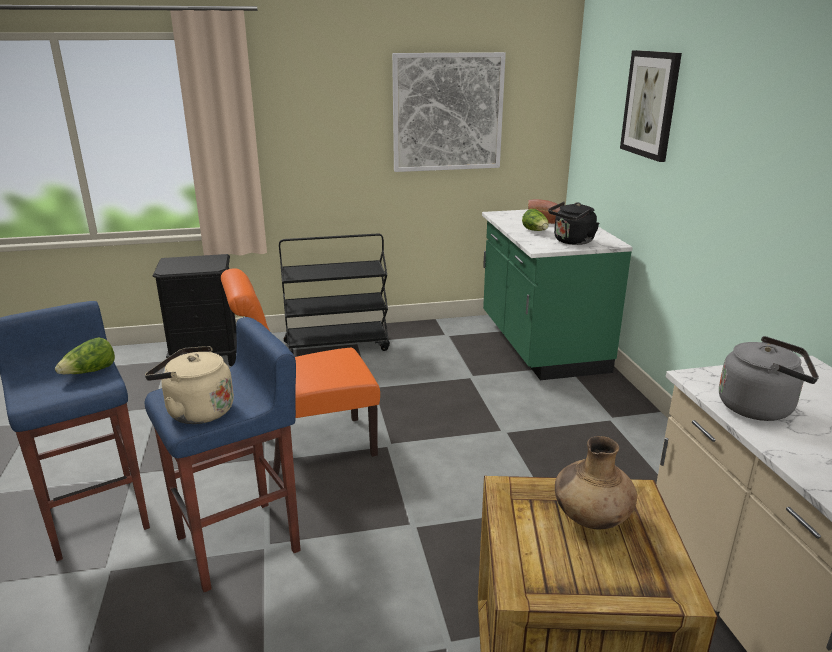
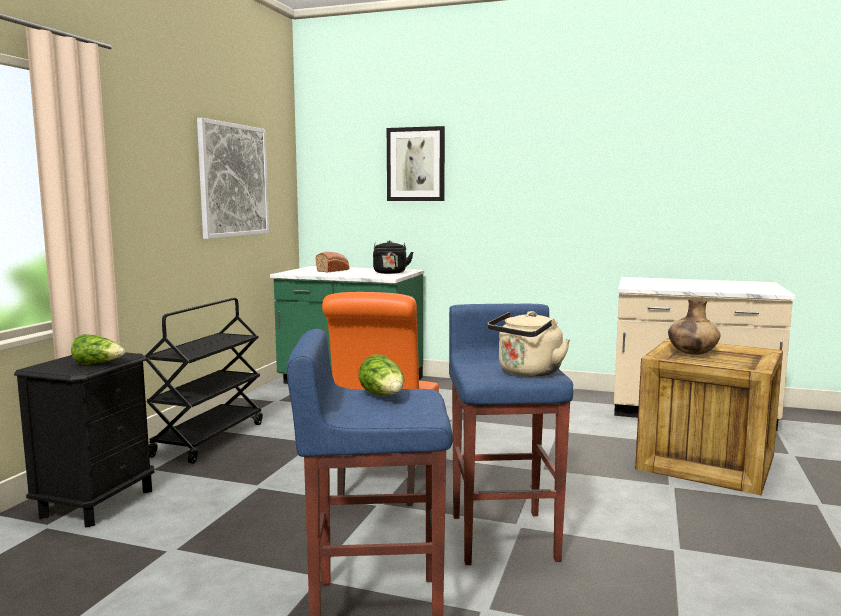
camera: 60 degrees left, 15 degrees down
lettuce [522,209,549,231] -> lettuce moved to [71,334,125,365]
grey kettle [719,336,819,421] -> none

